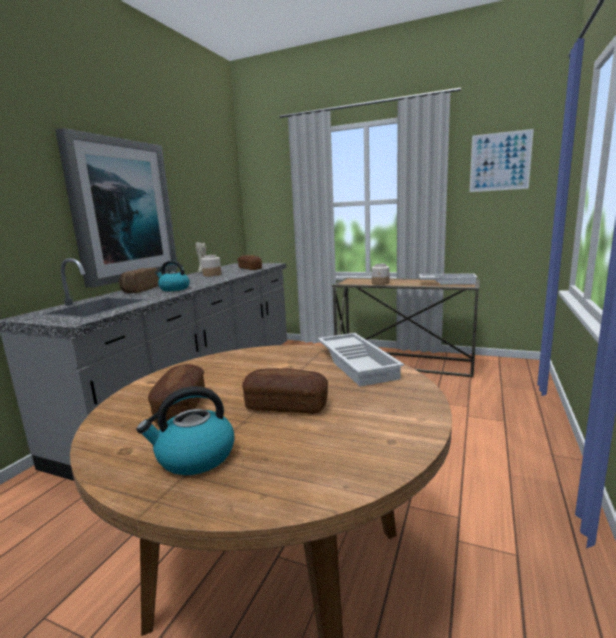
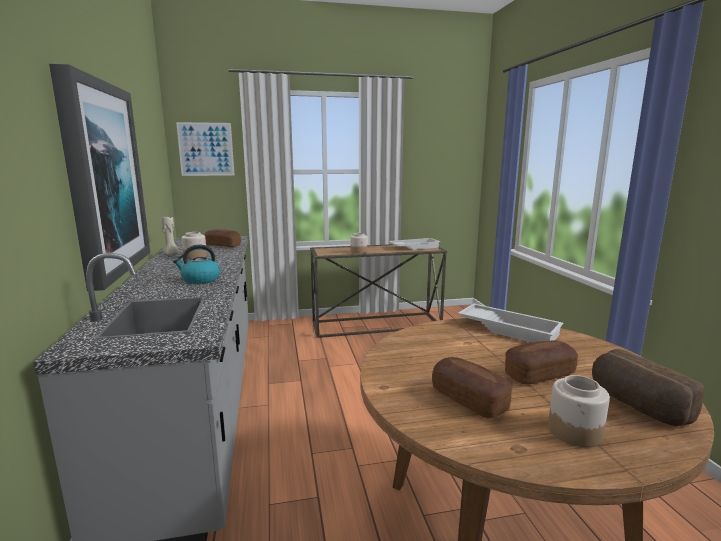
camera: 35 degrees left, 0 degrees up
bread [119,268,159,293] -> bread moved to [592,349,704,426]
kettle [136,386,235,475] -> jar [548,375,610,447]
picture [470,129,534,192] -> picture moved to [176,122,235,176]

